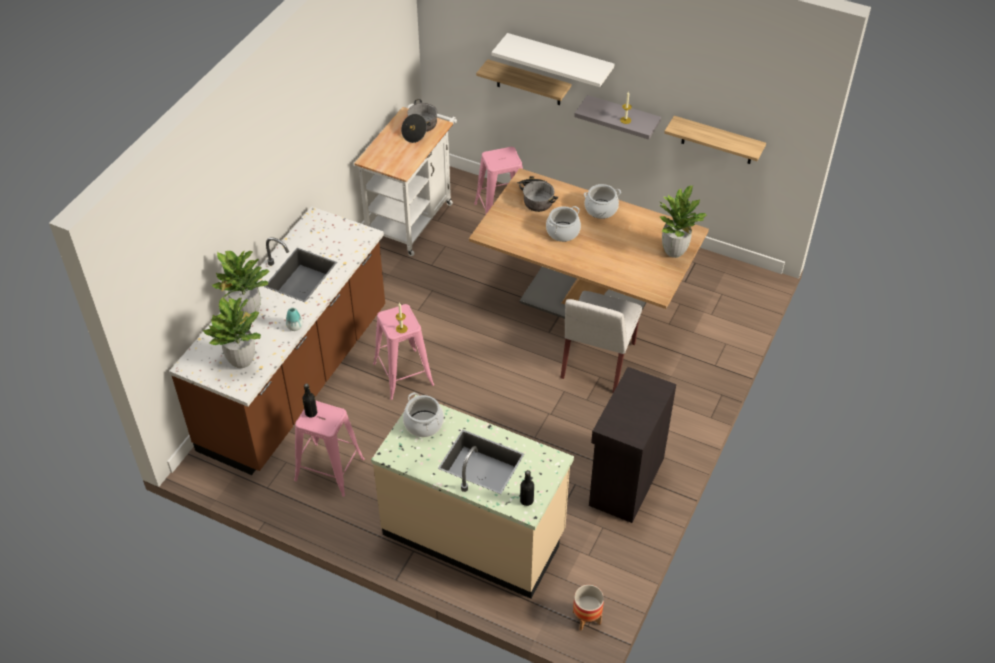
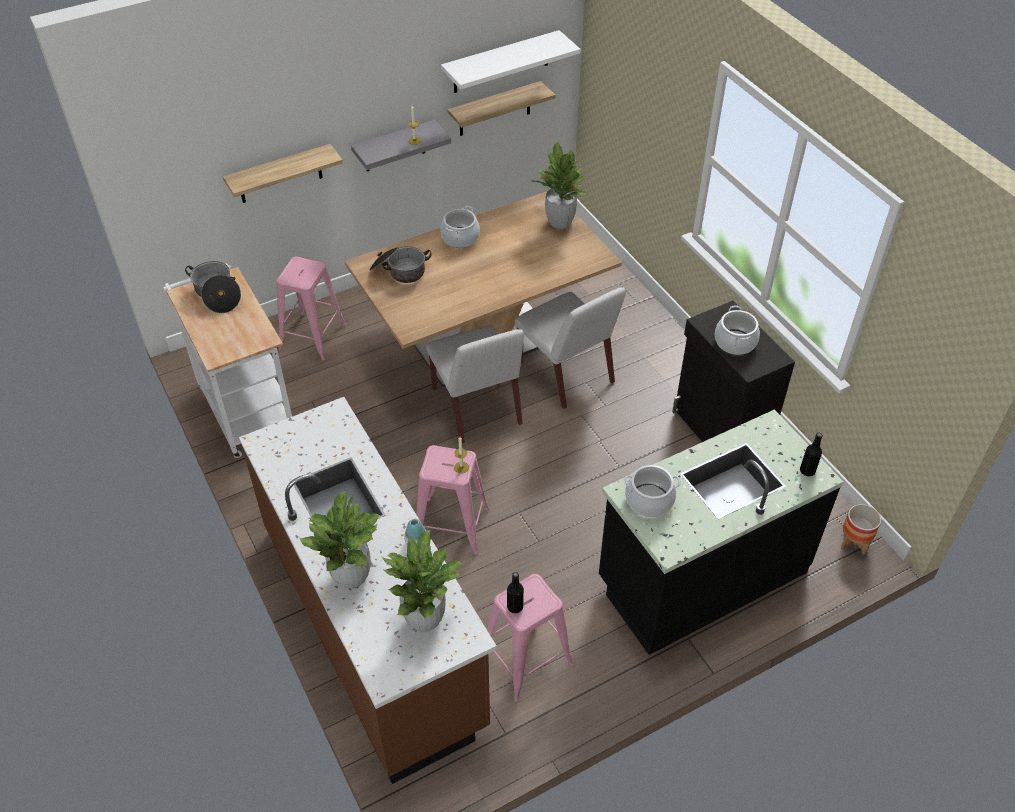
camera: 55 degrees left, 0 degrees up
beige counter [371,395,574,598] -> black counter [599,409,843,655]
white shelf [492,33,615,87] -> white shelf moved to [441,30,581,93]
cooking pot [546,206,581,242] -> cooking pot moved to [715,305,760,355]
none -> white chair [426,325,524,443]

